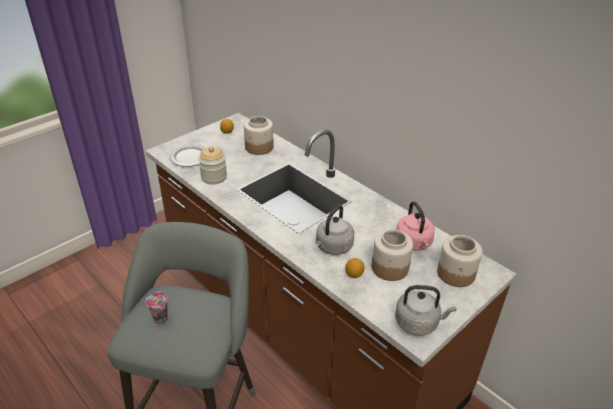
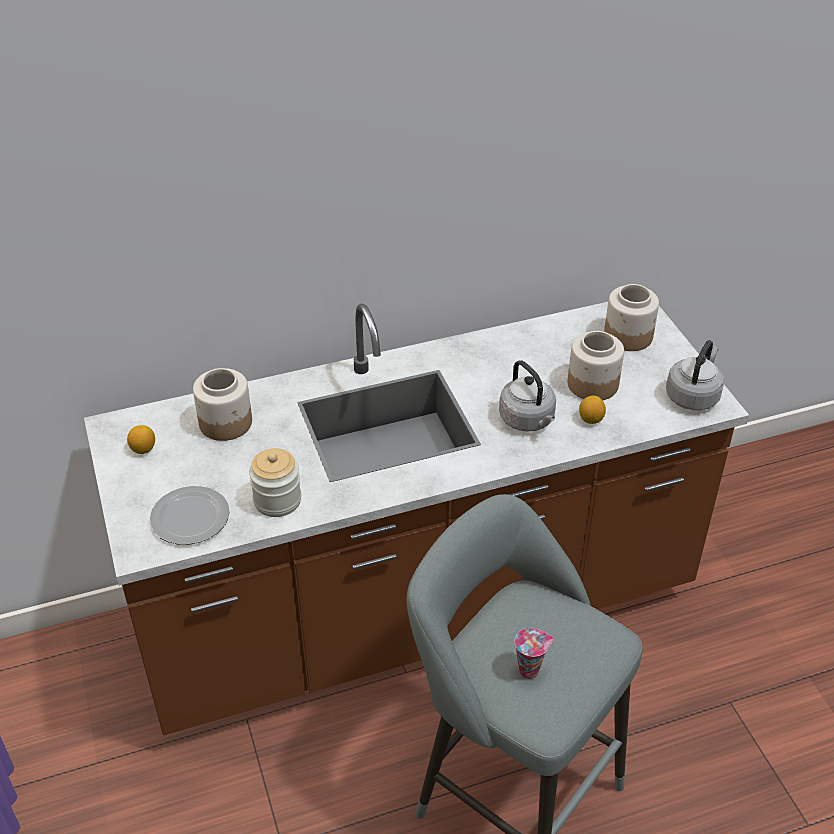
camera: 65 degrees left, 5 degrees up
pink kettle [396,201,435,251] -> none

